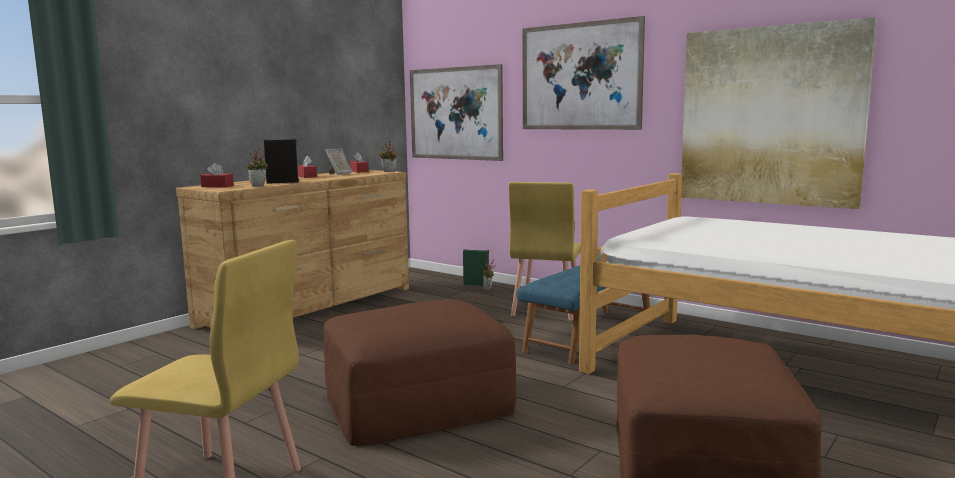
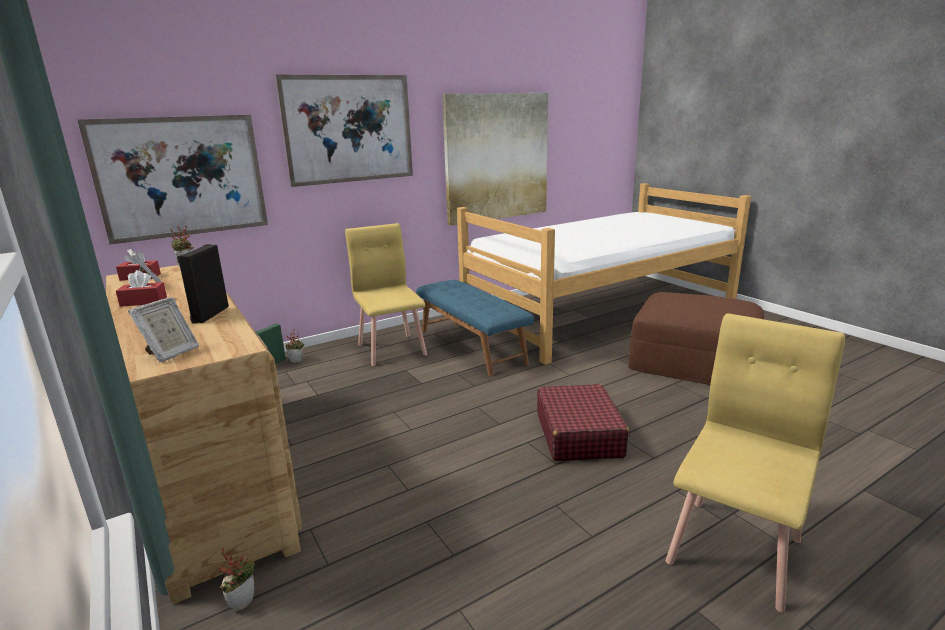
camera: 70 degrees left, 10 degrees up
red tissue box [200,163,234,187] -> picture frame [128,297,199,362]
potted plant [247,148,268,187] -> potted plant moved to [219,548,255,611]
brown ottoman [324,299,516,446] -> red suitcase [537,384,629,461]
yellow chair [509,182,581,320] -> yellow chair turned 150 degrees counterclockwise [345,223,427,366]

